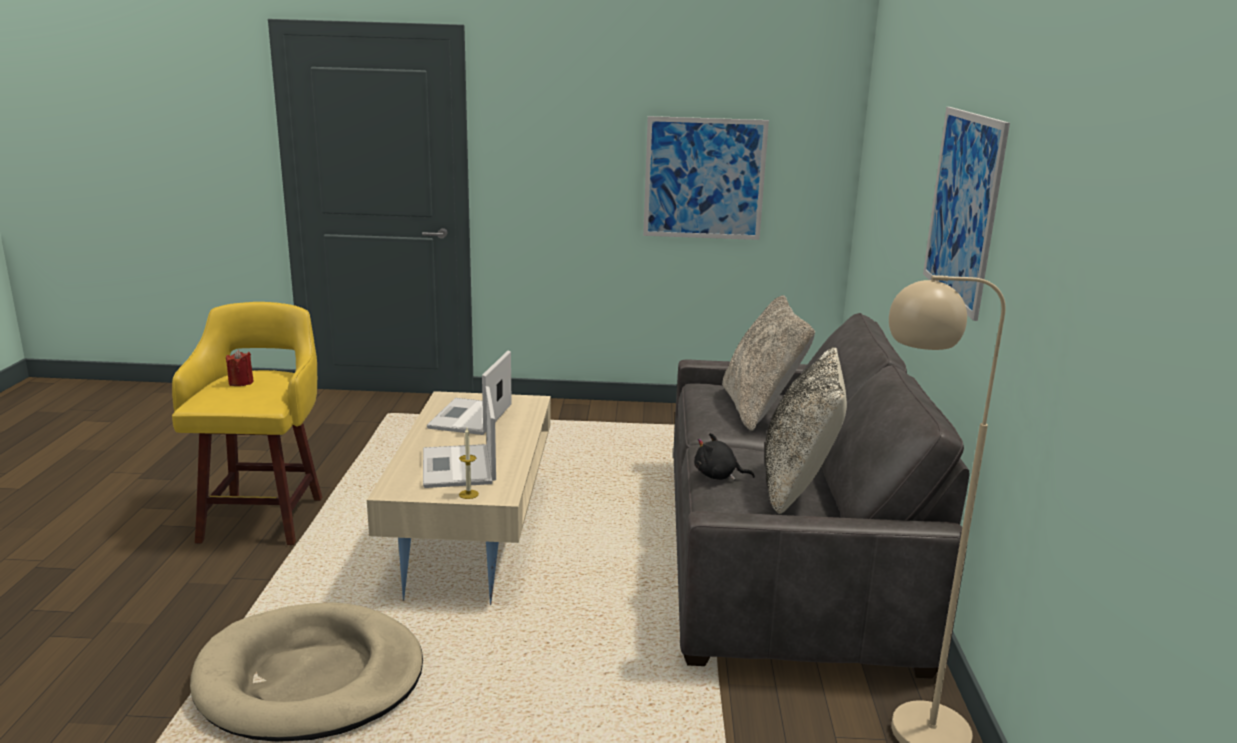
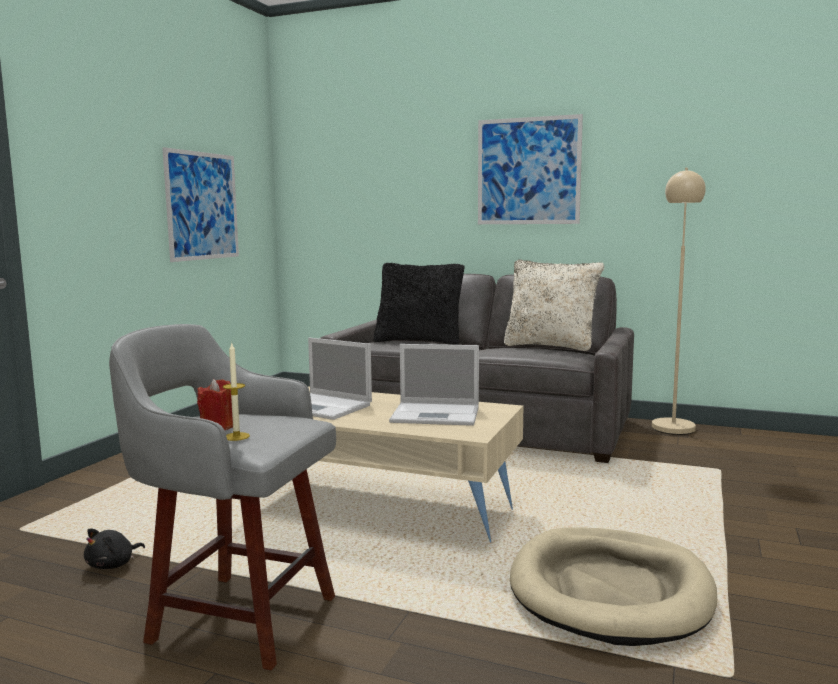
camera: 70 degrees left, 10 degrees down
yellow stool [172,302,322,545] -> grey stool [109,324,336,671]
candle [459,428,479,499] -> candle moved to [223,343,250,441]
black plush toy [694,433,755,480] -> black plush toy moved to [84,528,145,569]
beige pillow [722,295,815,431] -> black pillow [373,263,465,345]

